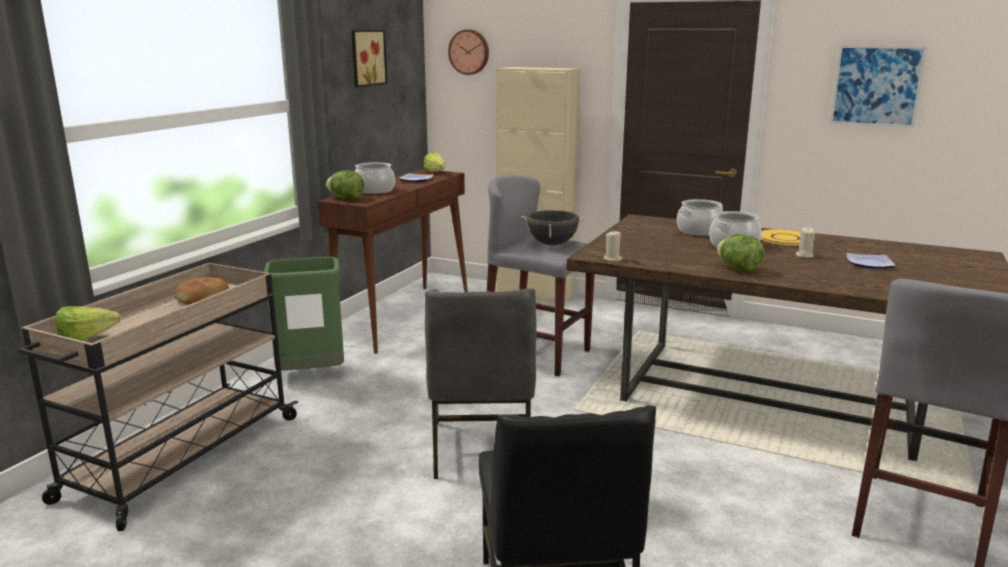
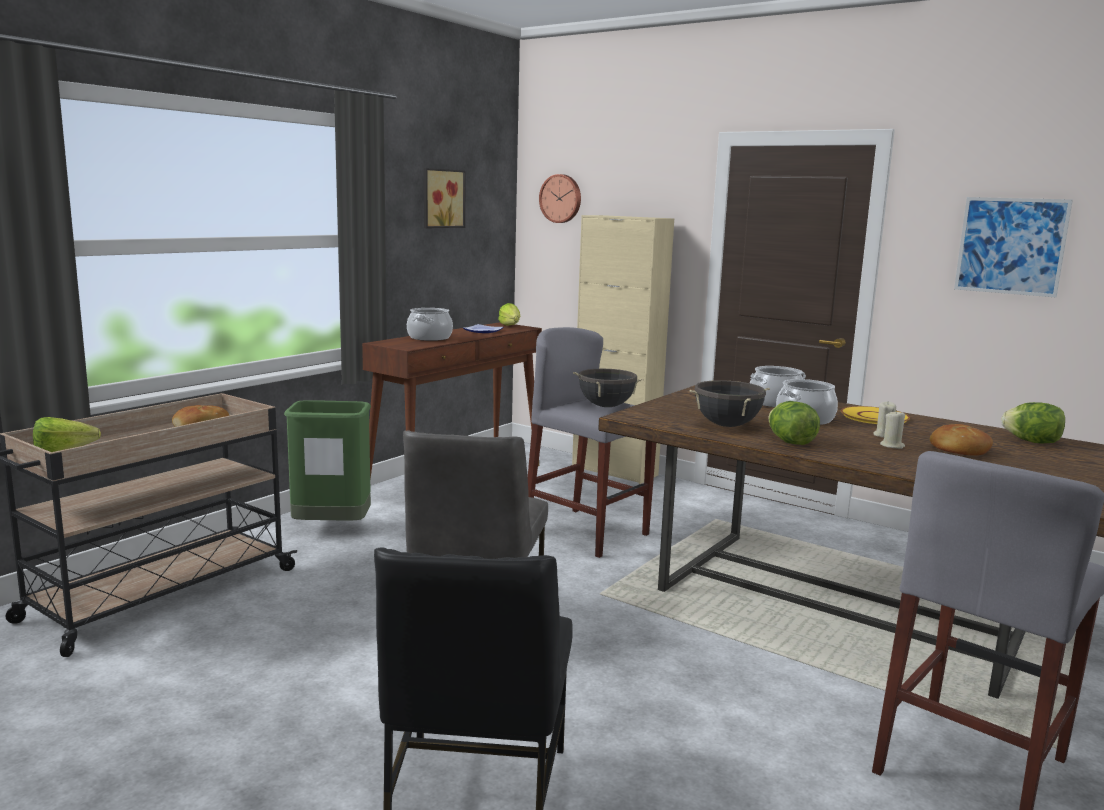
camera: 10 degrees right, 5 degrees down
lettuce [326,170,364,199] -> lettuce moved to [1001,402,1065,444]
beige candle [603,231,622,261] -> beige candle moved to [880,410,905,449]
plate [846,253,896,269] -> bread [930,424,993,456]
none -> black cooking pot [689,380,770,427]

